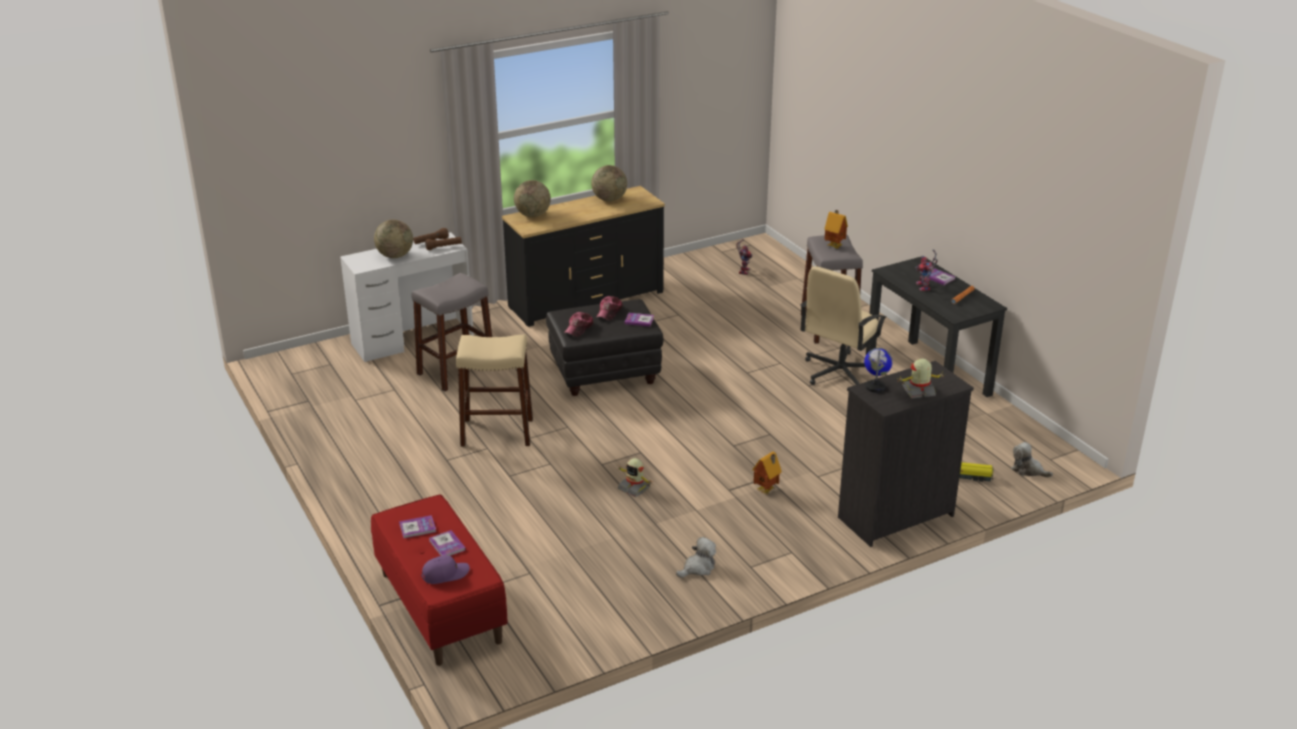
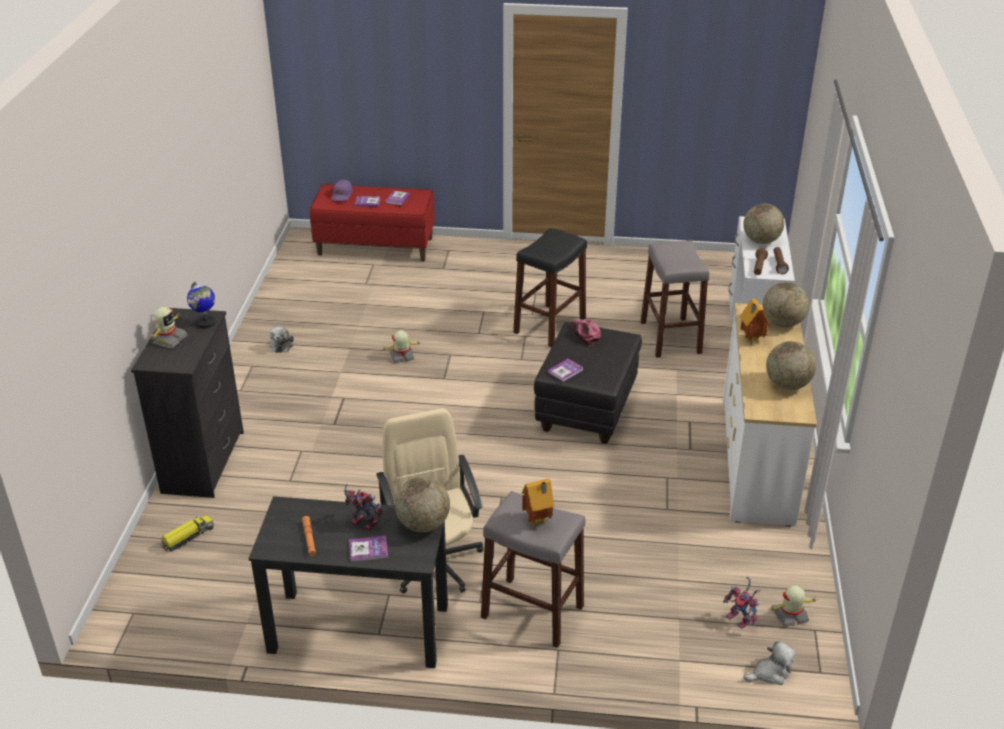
camera: 125 degrees right, 5 degrees up
beige stool [456,335,533,447] -> black stool [513,228,587,347]
black dresser [502,186,665,327] -> white dresser [723,303,817,526]
cap [597,296,622,320] -> none
toy house [752,451,782,494] -> toy house moved to [740,298,770,345]
plush toy [1012,442,1053,477] -> plush toy moved to [743,641,795,685]
none -> globe [395,477,450,532]
none -> toy robot [770,586,816,627]

